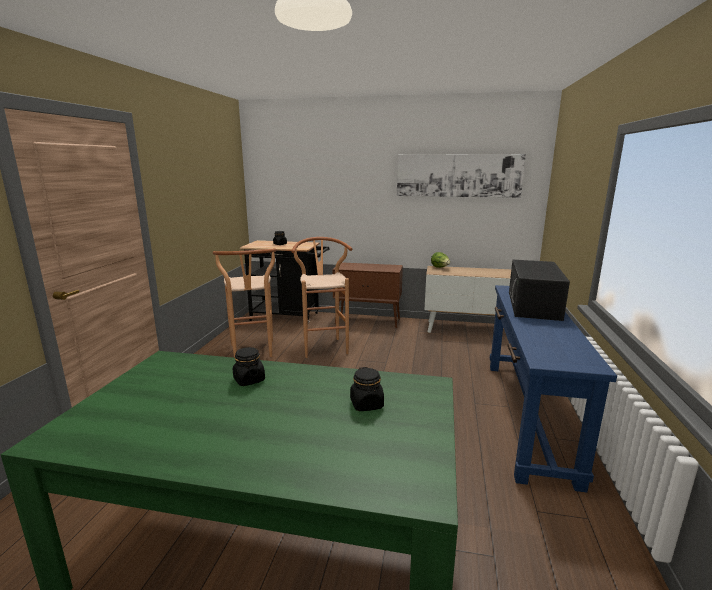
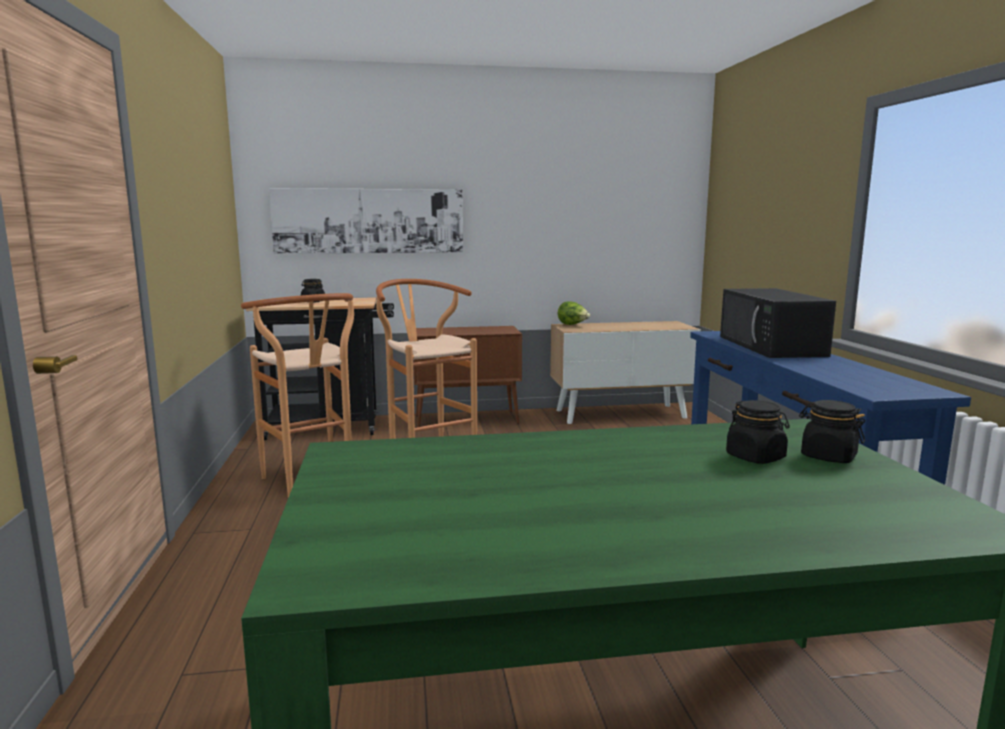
camera: 20 degrees left, 5 degrees down
black jar [233,347,265,386] -> black jar moved to [799,400,865,463]
picture [397,154,526,198] -> picture moved to [269,188,463,254]

